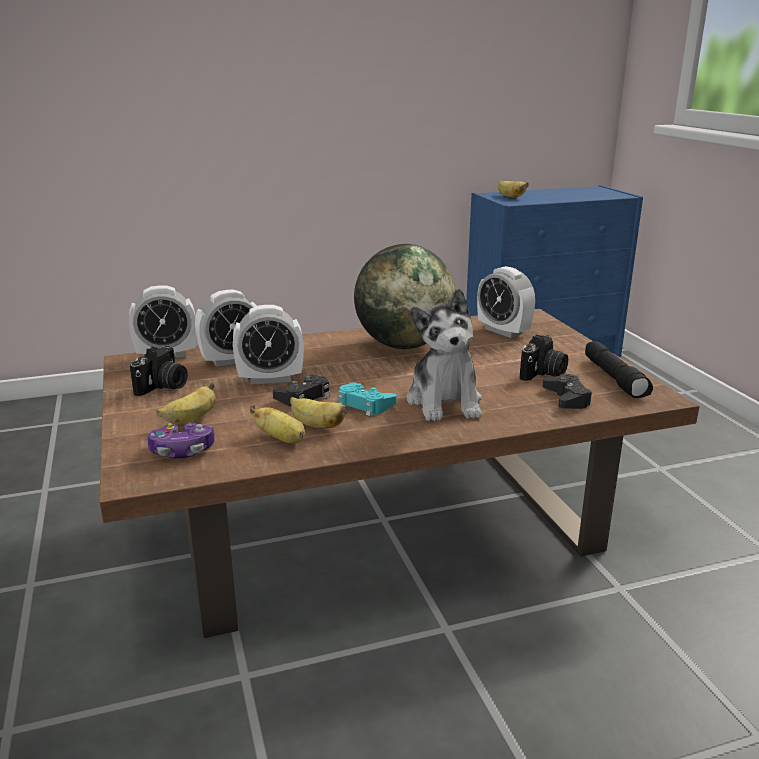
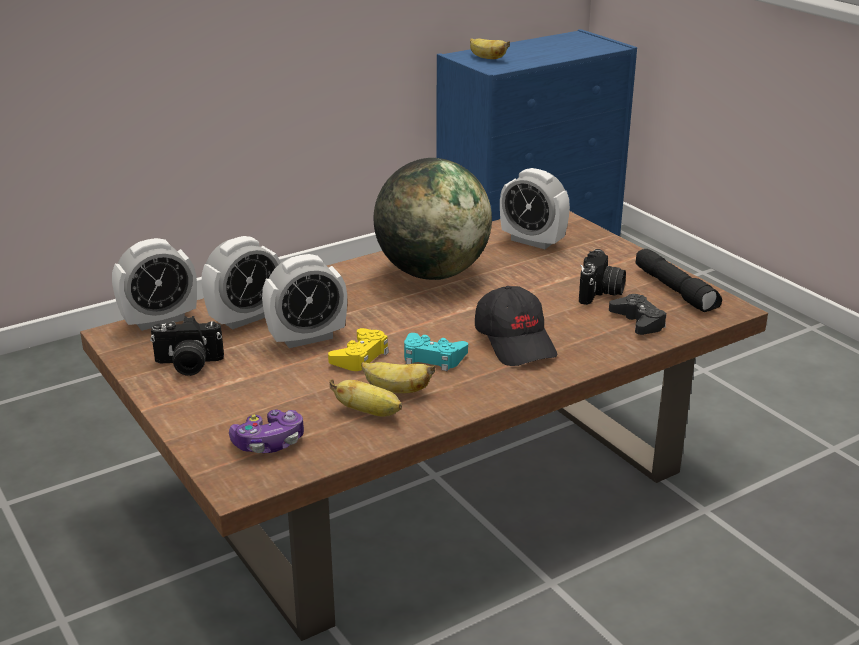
camera: 15 degrees left, 5 degrees up
camera [130,346,188,396] -> camera turned 75 degrees clockwise [150,316,224,376]
banana [156,382,216,424] -> none
black game controller [273,375,330,407] -> yellow game controller [328,328,389,371]
plush toy [407,289,482,421] -> black cap [475,286,557,366]

